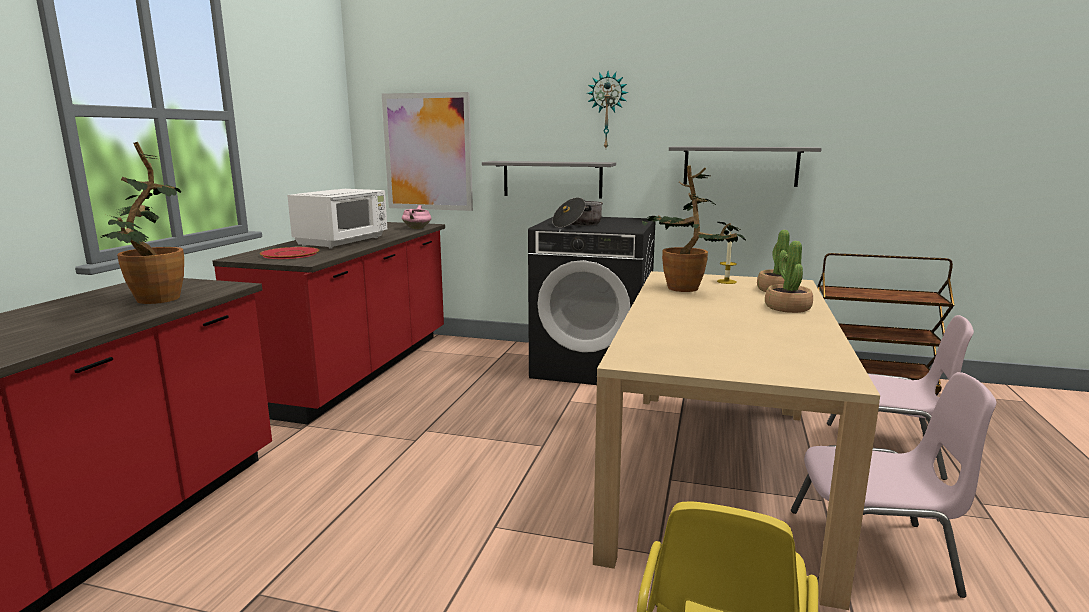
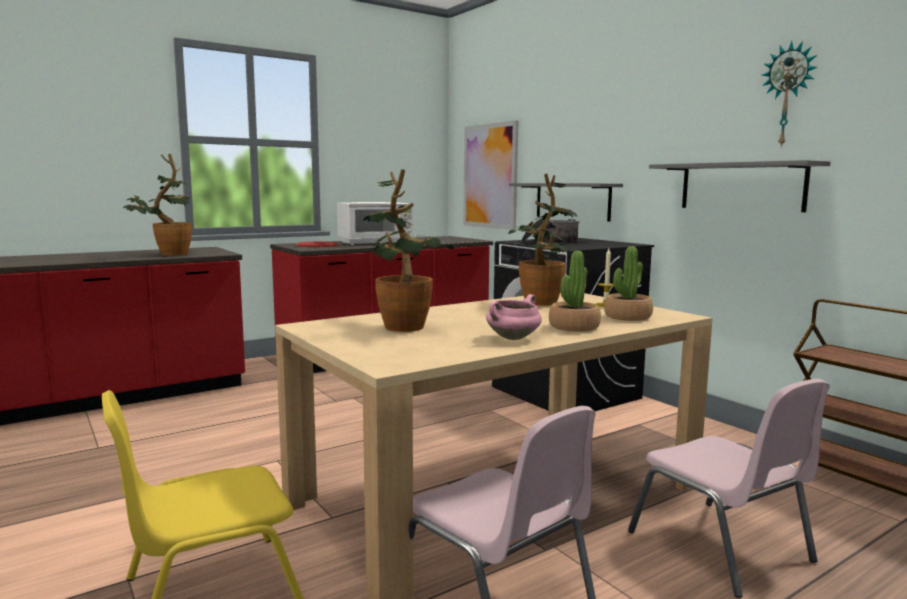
camera: 40 degrees right, 5 degrees down
pink cooking pot [402,205,431,229] -> pink cooking pot moved to [486,294,542,340]
wall clock [587,71,629,148] -> wall clock moved to [762,41,817,148]
none -> potted plant [363,169,454,332]

